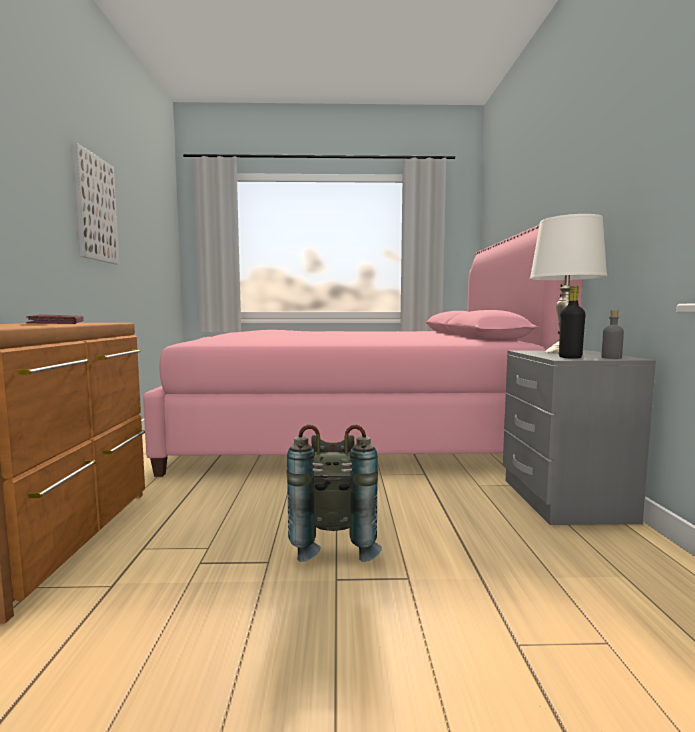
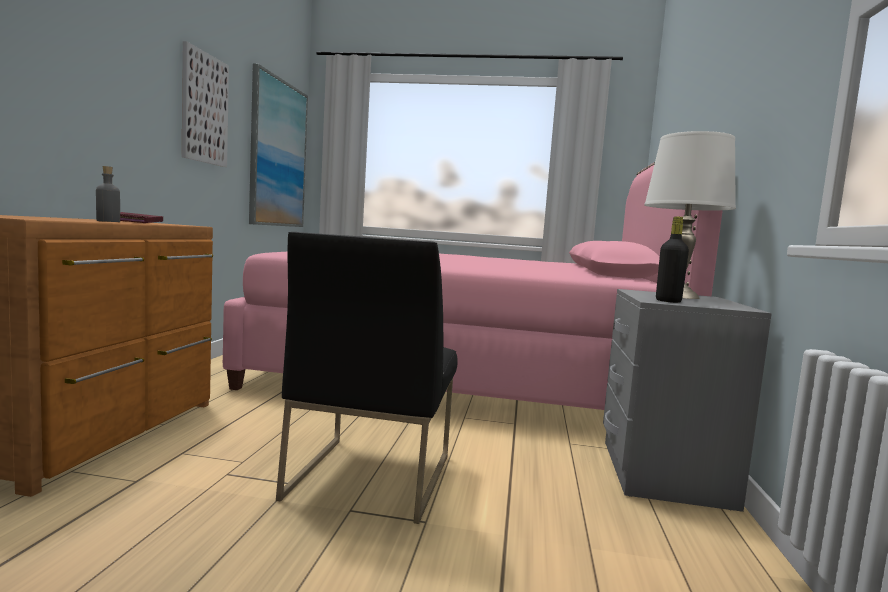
camera: 10 degrees right, 0 degrees up
grey backpack [287,425,382,562] -> black chair [276,232,458,524]
grey bottle [601,310,624,359] -> grey bottle moved to [96,166,120,222]
none -> picture [249,64,308,227]

